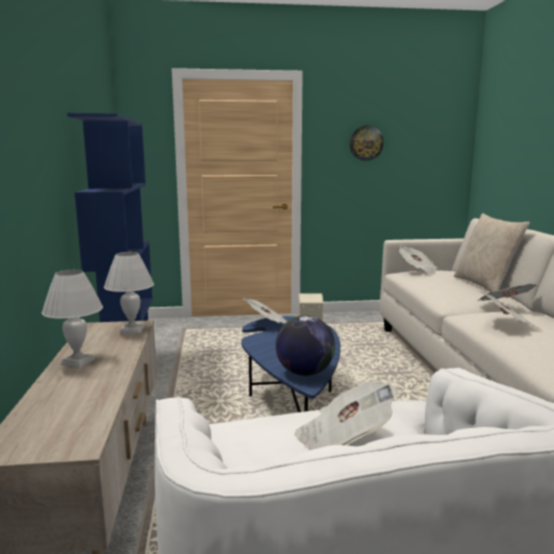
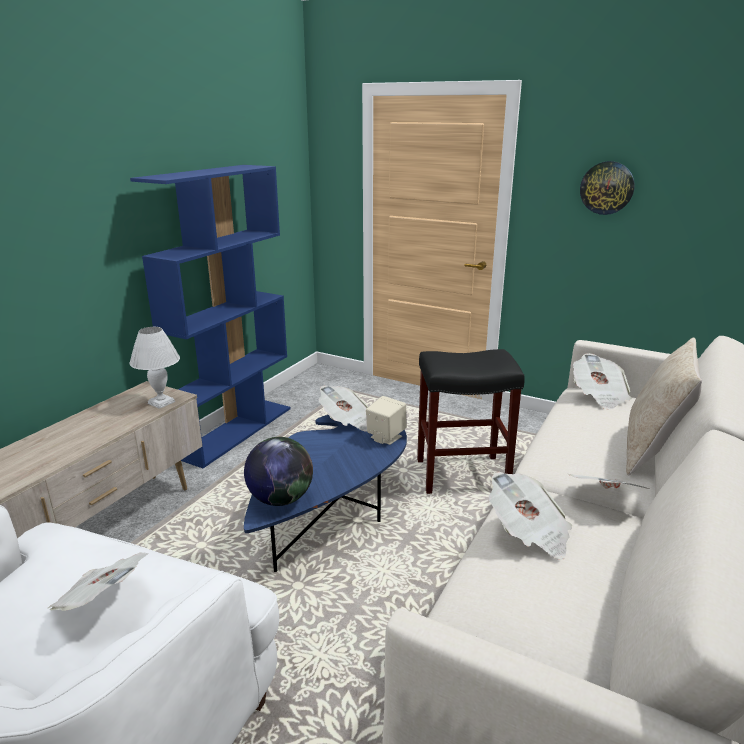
camera: 35 degrees right, 10 degrees up
white table lamp [42,270,103,368] -> none
none -> black stool [417,349,525,494]

